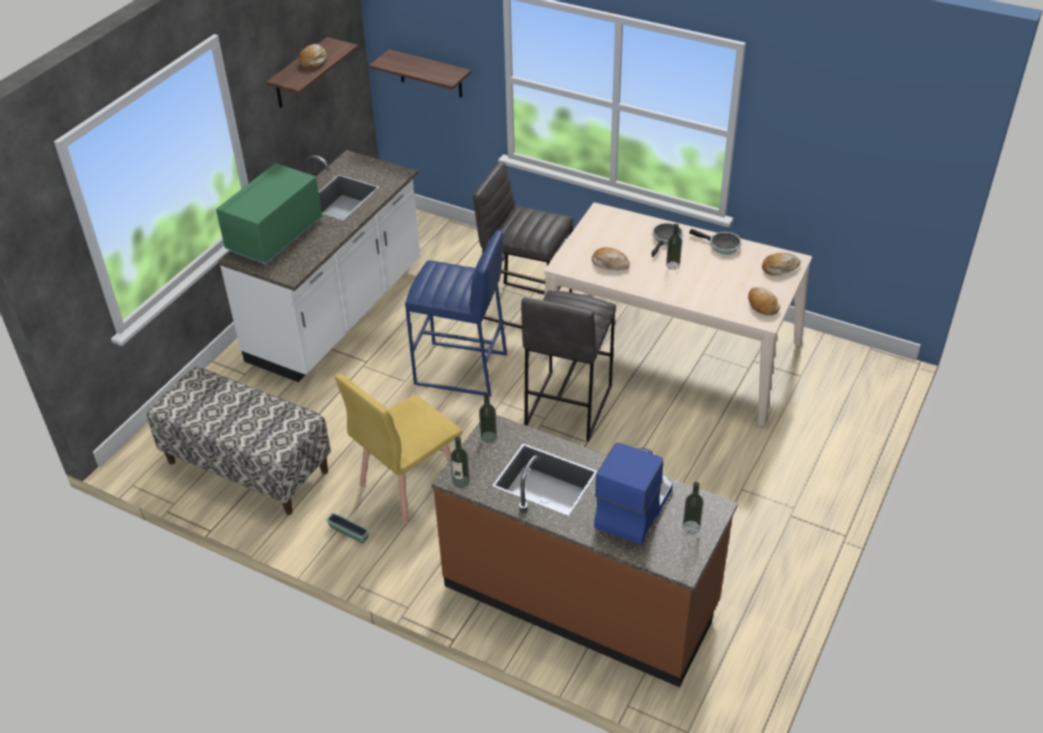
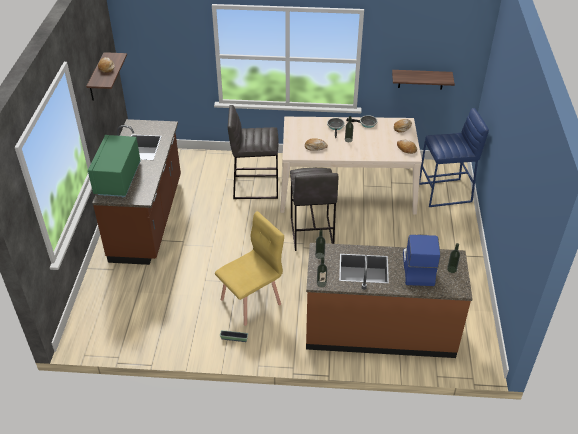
camera: 25 degrees left, 0 degrees up
bench [147,367,331,515] -> none
white counter [218,150,420,382] -> brown counter [92,119,181,265]
yellow chair [335,374,462,524] -> yellow chair turned 150 degrees counterclockwise [215,211,284,326]
shelf [369,49,472,98] -> shelf moved to [392,70,455,90]
blue stool [405,230,507,397] -> blue stool moved to [419,108,489,207]

